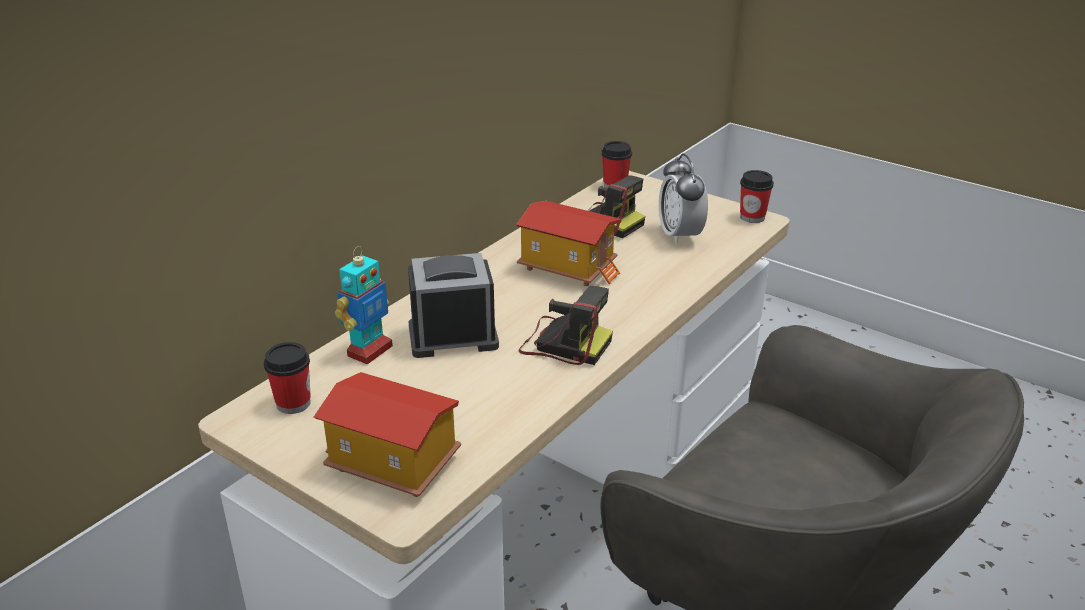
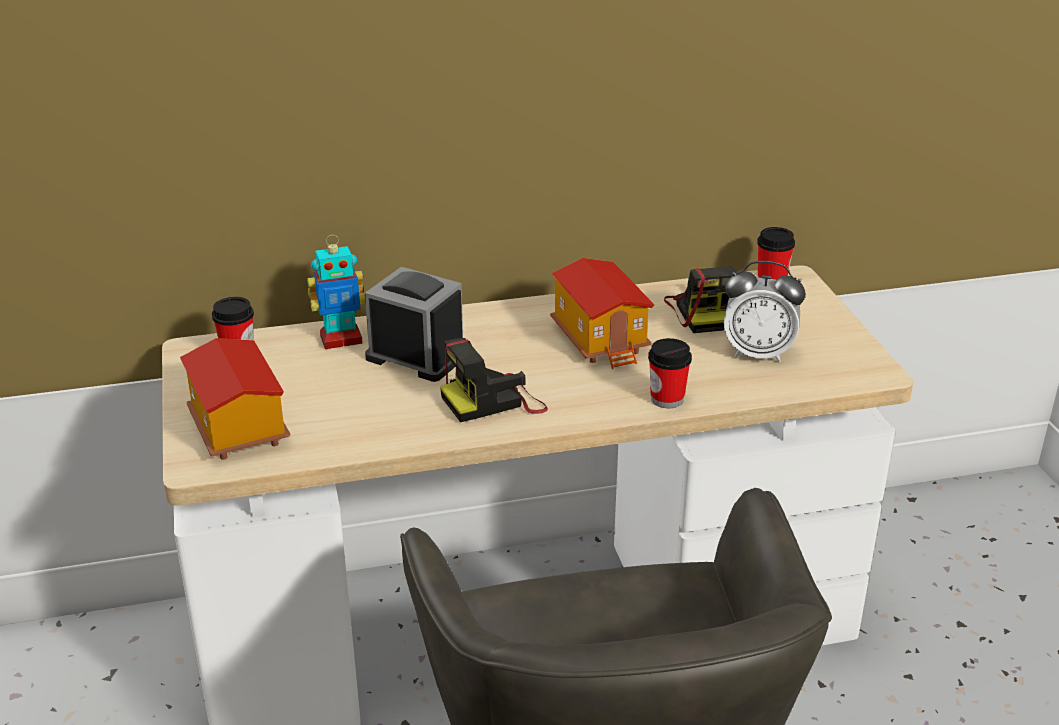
camera: 40 degrees right, 0 degrees up
camera [519,286,613,365] -> camera turned 90 degrees clockwise [440,338,548,422]
alarm clock [659,154,708,245] -> alarm clock turned 105 degrees counterclockwise [724,261,806,363]
cup [740,170,774,223] -> cup moved to [648,338,692,408]

